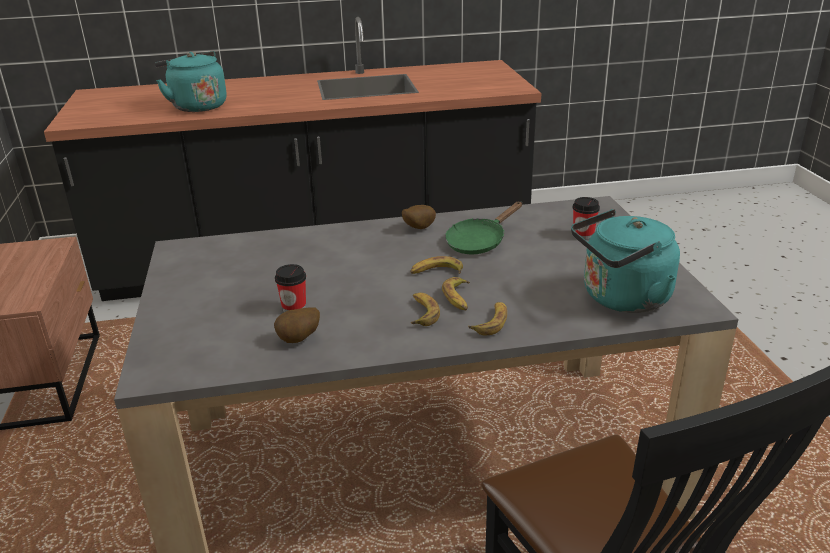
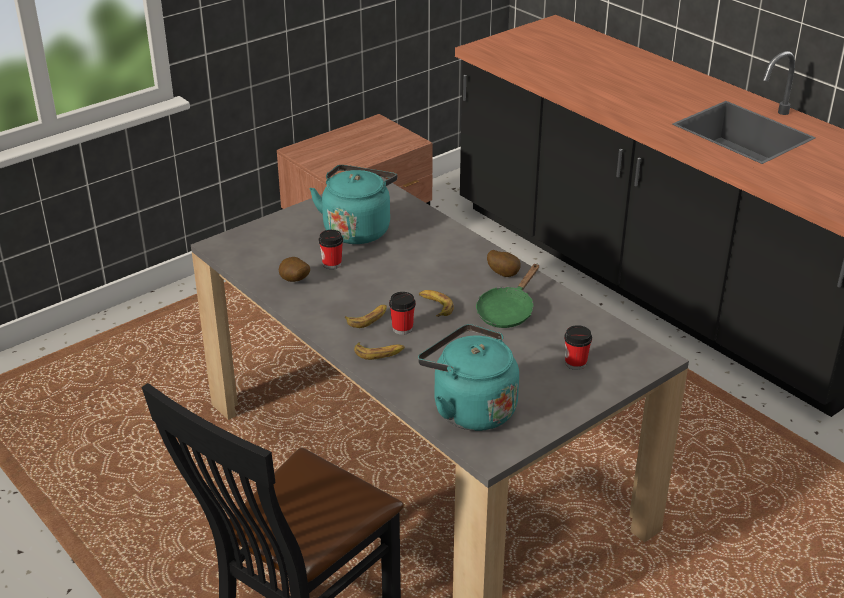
camera: 60 degrees right, 5 degrees up
turquoise kettle [155,51,227,112] -> turquoise kettle moved to [310,165,397,244]
banana [442,277,470,310] -> cup [389,292,416,335]
green frying pan [445,202,523,254] -> green frying pan turned 75 degrees counterclockwise [476,264,539,328]

